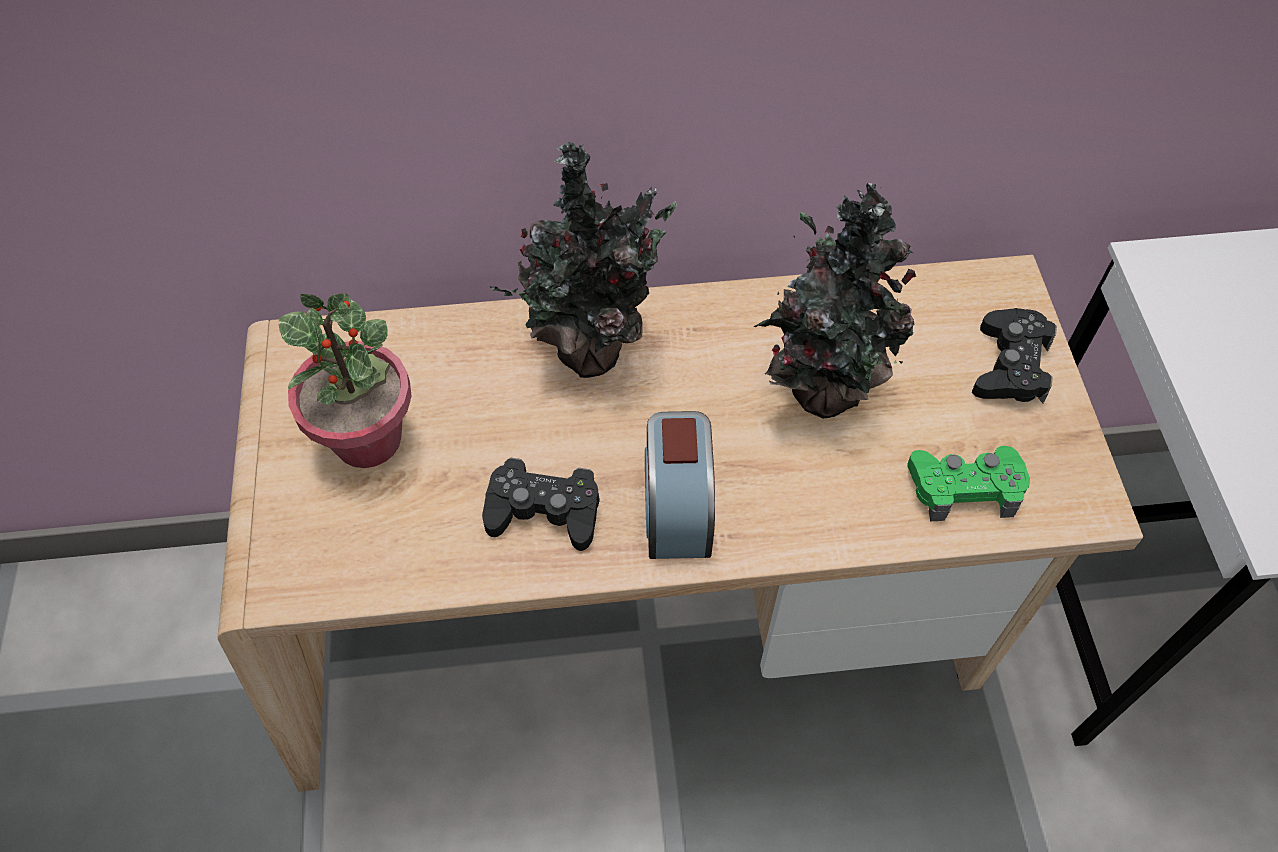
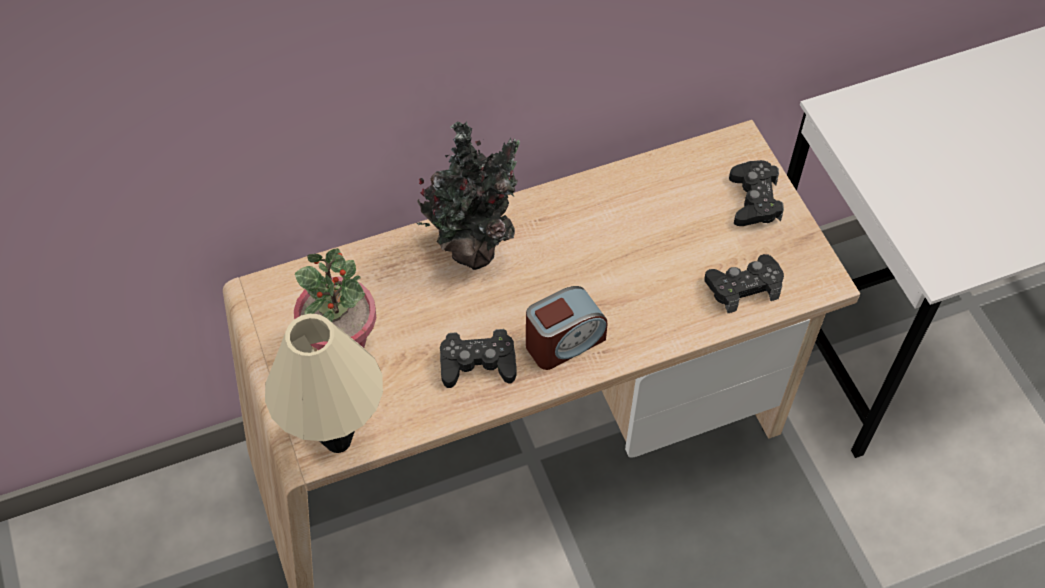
camera: 15 degrees left, 0 degrees up
alarm clock [645,411,715,559] -> alarm clock turned 105 degrees counterclockwise [526,286,608,370]
potted plant [754,183,916,418] -> none
green game controller [907,446,1030,521] -> black game controller [704,254,784,313]
none -> beige table lamp [265,314,383,453]

